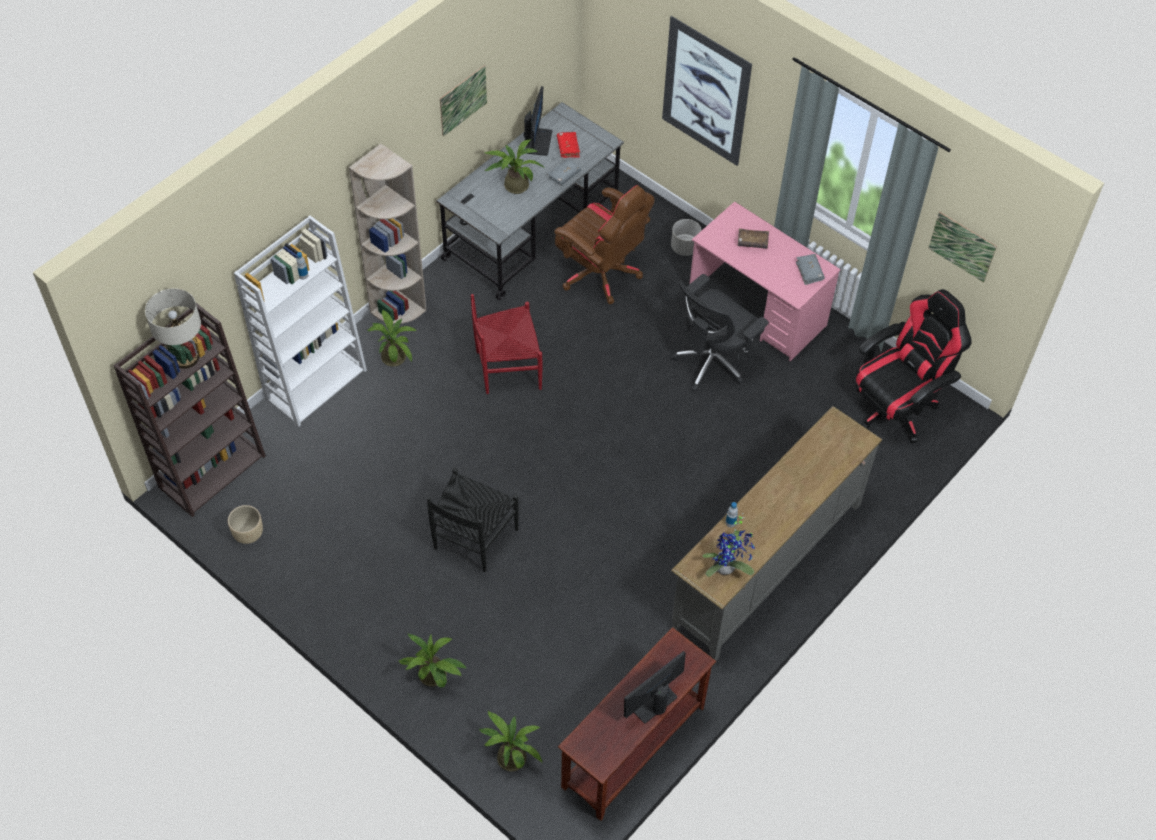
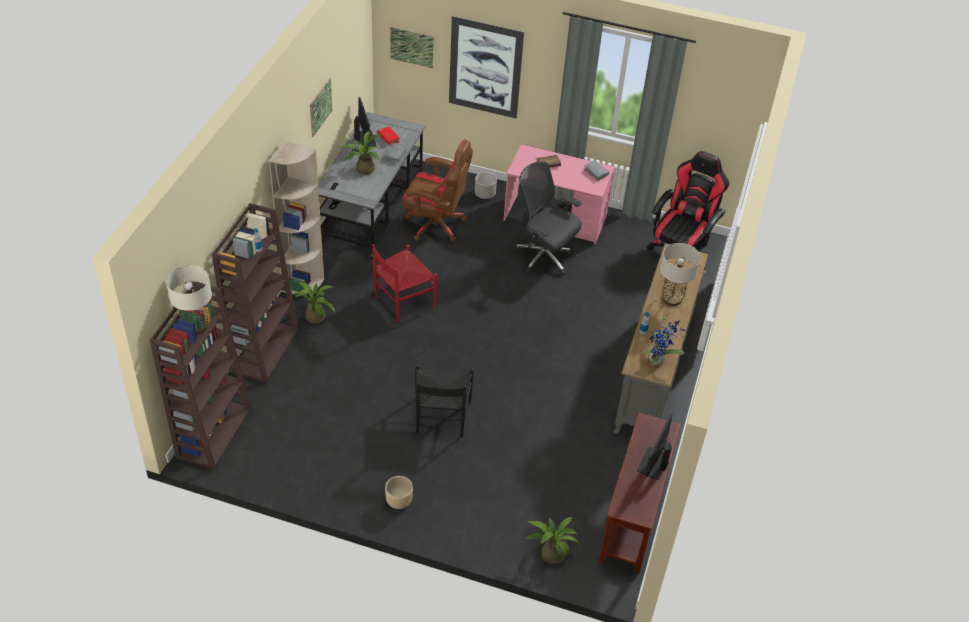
camera: 25 degrees left, 10 degrees down
beige planter [228,505,263,544] -> beige planter moved to [385,476,413,509]
white bookcase [234,215,367,427] -> brown bookcase [212,203,299,383]
potted plant [398,633,467,688] -> none
office chair [672,274,769,392] -> office chair turned 105 degrees clockwise [513,161,582,276]
picture [929,212,997,282] -> picture moved to [390,27,434,68]
none -> table lamp [660,243,701,306]

